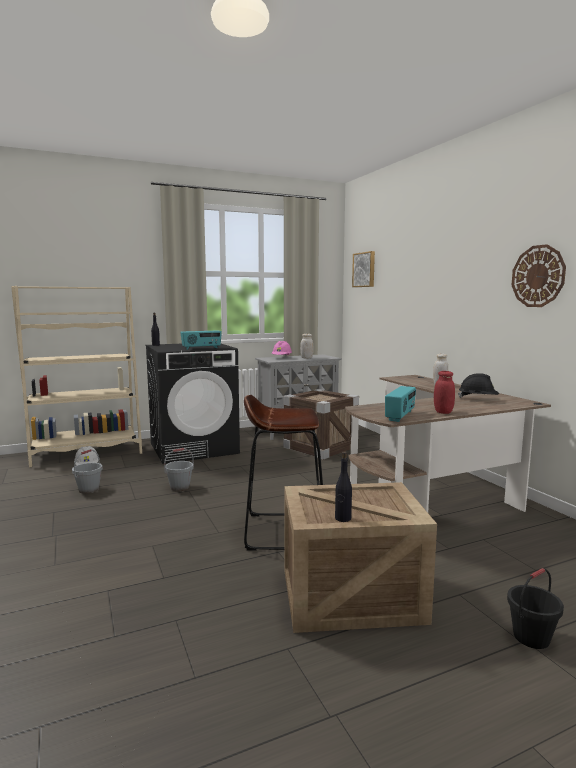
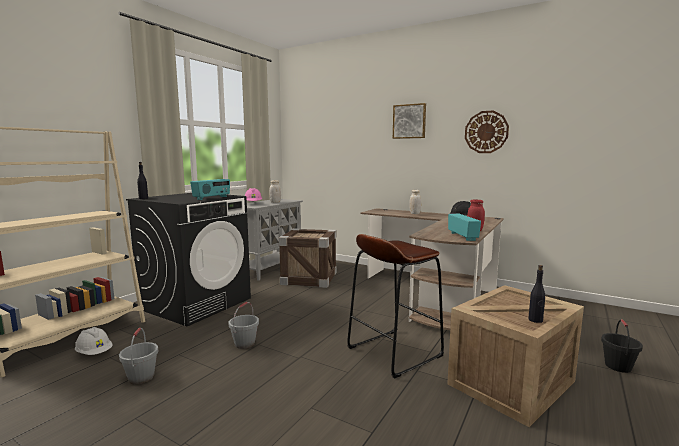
camera: 35 degrees left, 0 degrees up
picture [352,251,375,287] -> picture moved to [393,103,426,139]

